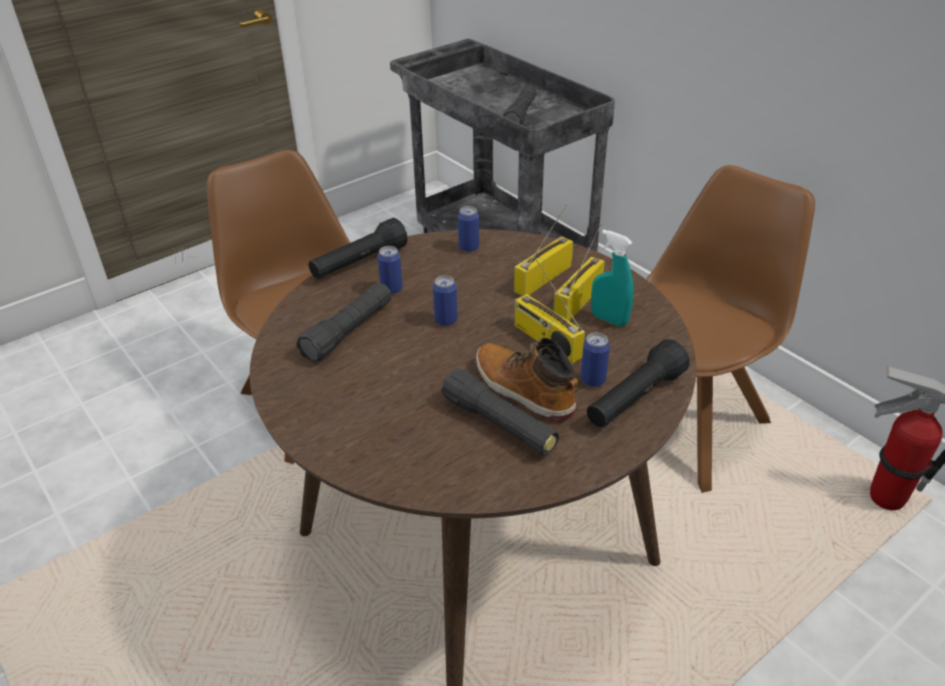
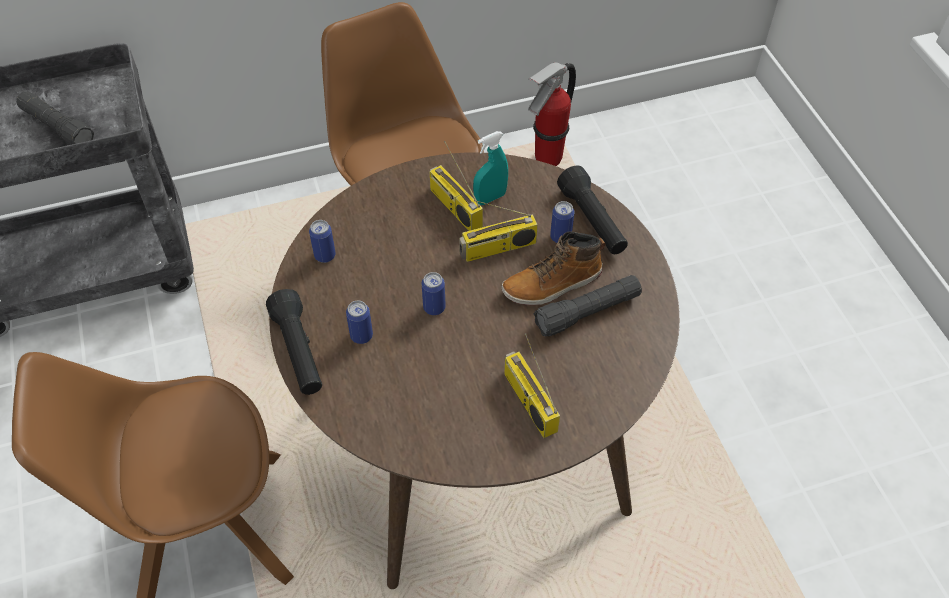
camera: 70 degrees left, 15 degrees up
black flashlight [297,283,392,363] -> none
radio [514,204,573,296] -> radio moved to [504,333,560,438]

